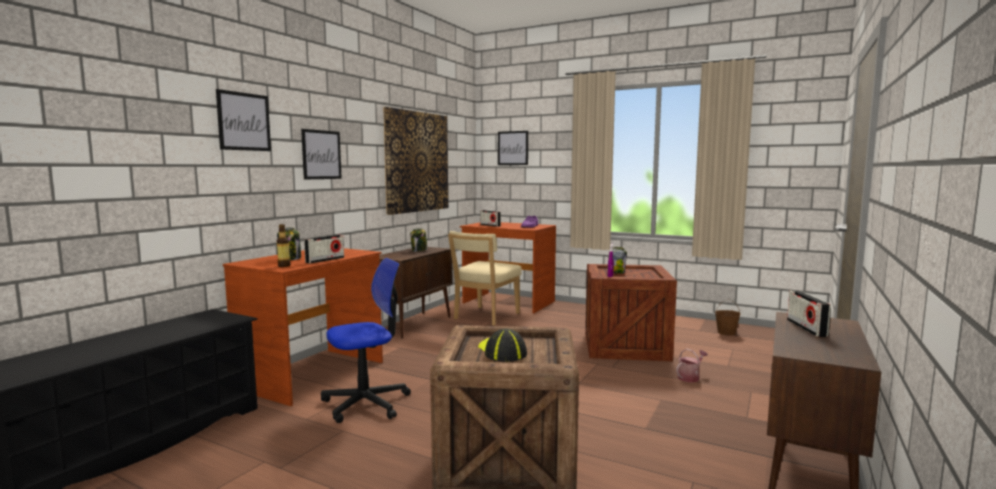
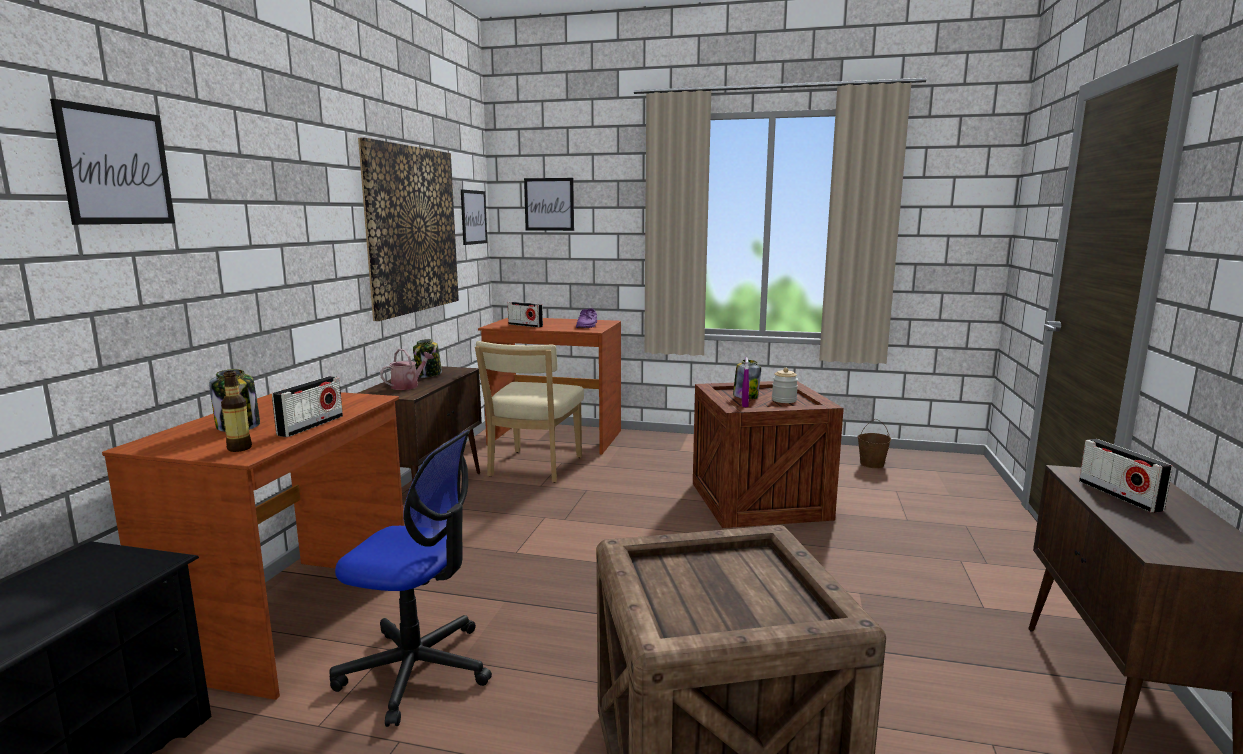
camera: 15 degrees left, 5 degrees up
picture [301,129,342,180] -> picture moved to [461,189,487,245]
office chair [321,258,411,423] -> office chair turned 60 degrees clockwise [329,430,492,727]
cap [478,328,527,362] -> none
watering can [676,349,708,383] -> watering can moved to [380,349,434,390]
none -> jar [772,368,798,403]

